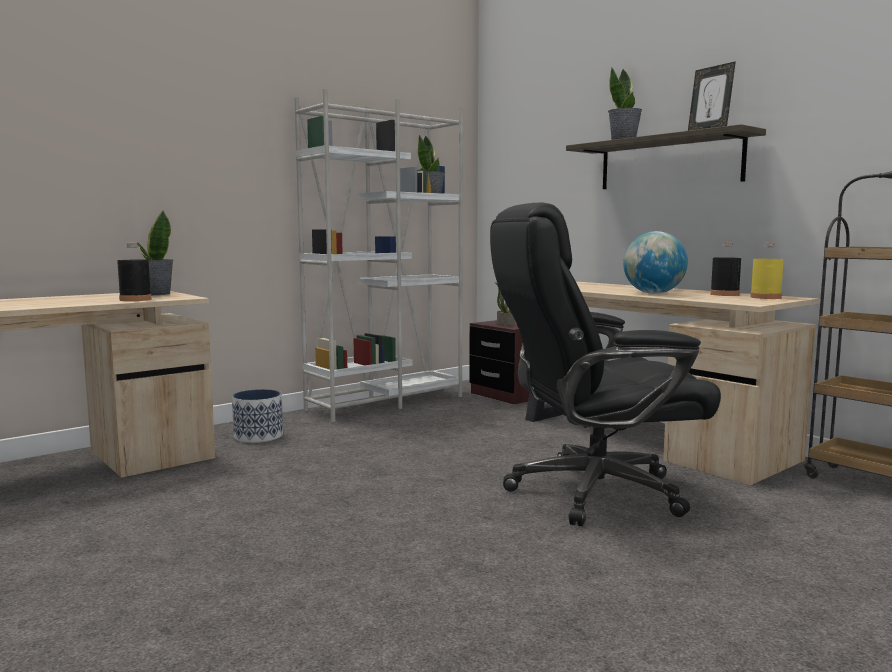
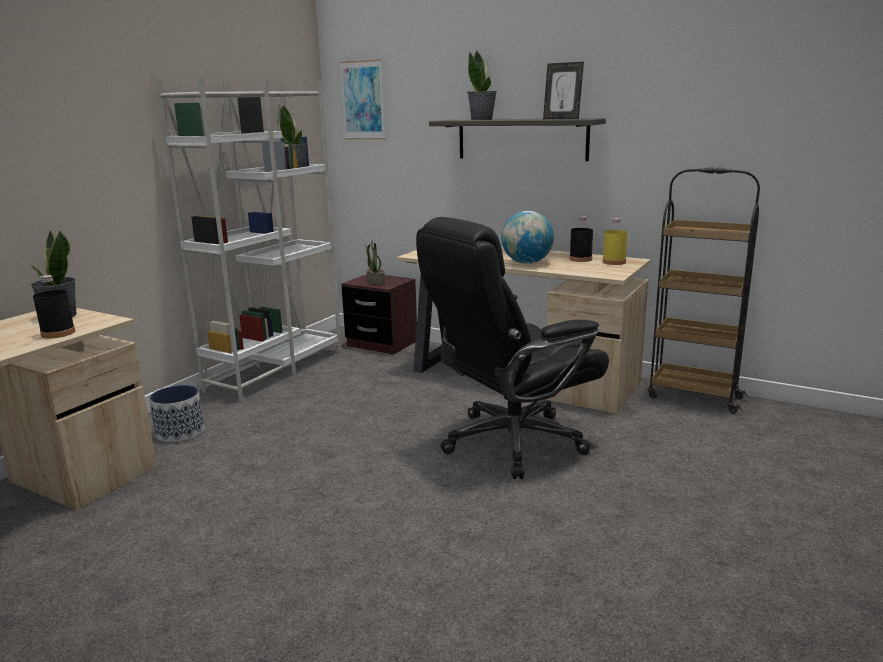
camera: 20 degrees left, 10 degrees up
none -> picture [340,59,385,140]

